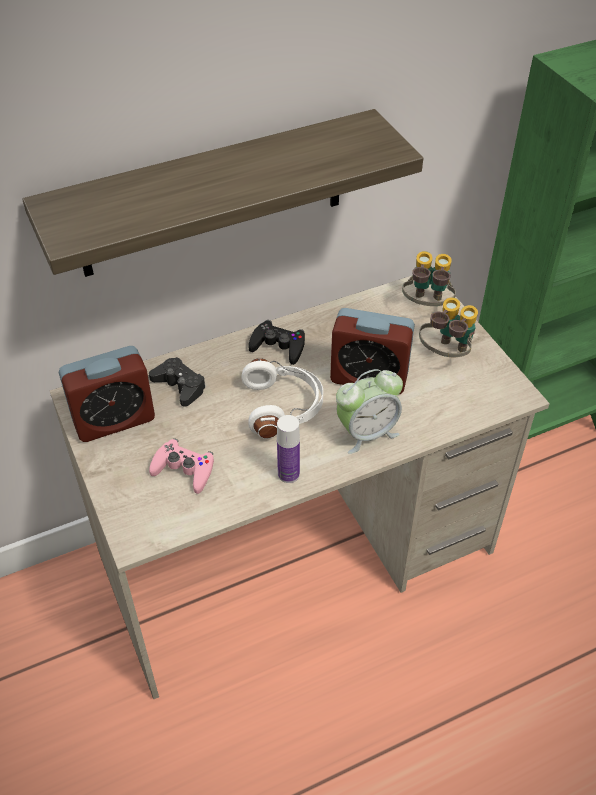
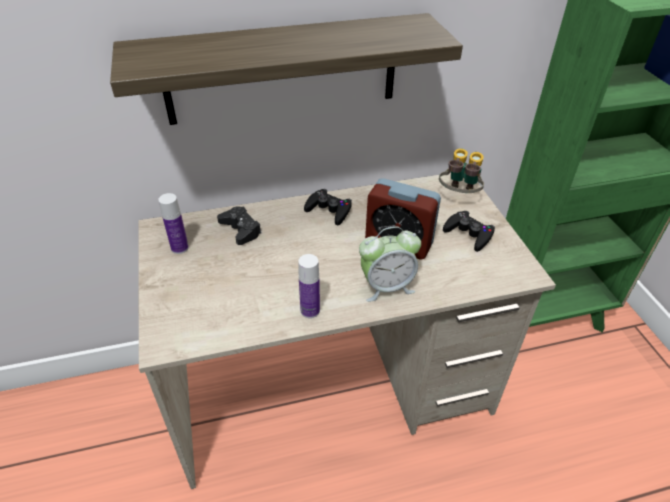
camera: 10 degrees right, 5 degrees down
alarm clock [59,346,155,442] -> bottle [158,193,189,254]
pink game controller [149,438,214,494] -> none
white headphones [241,358,323,439] -> none
binoculars [419,297,478,358] -> black game controller [443,211,495,252]

